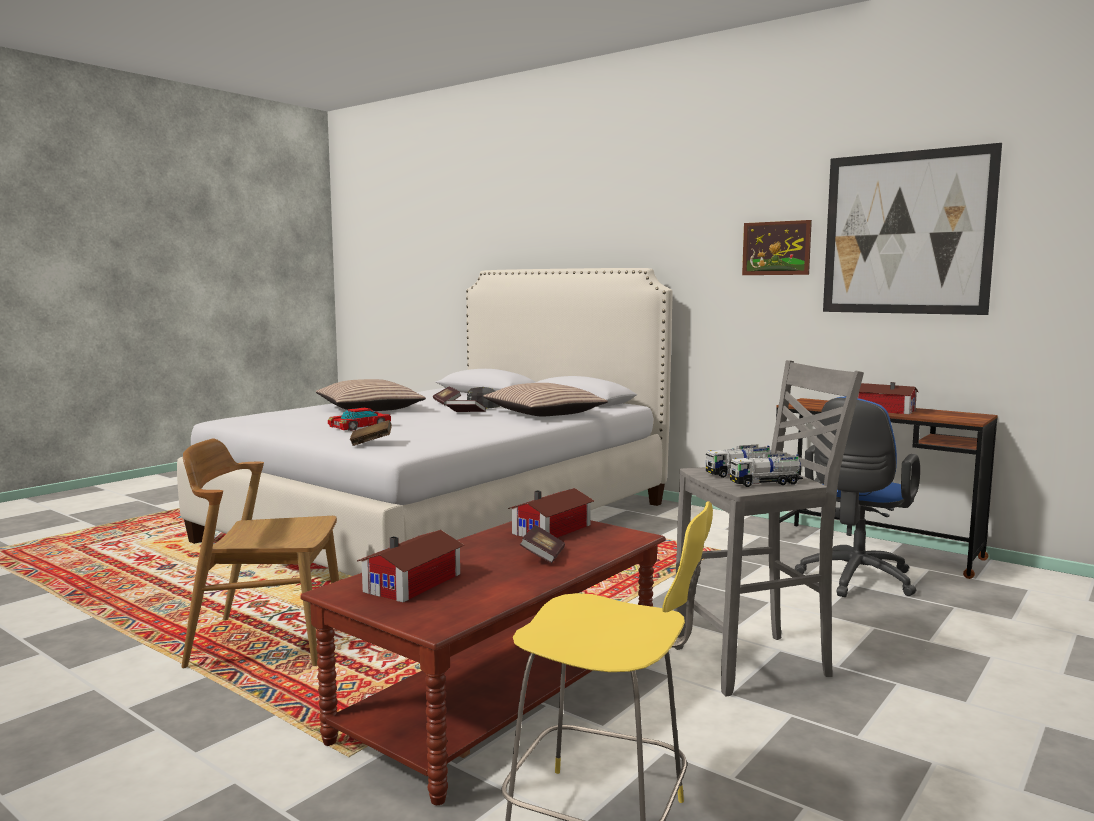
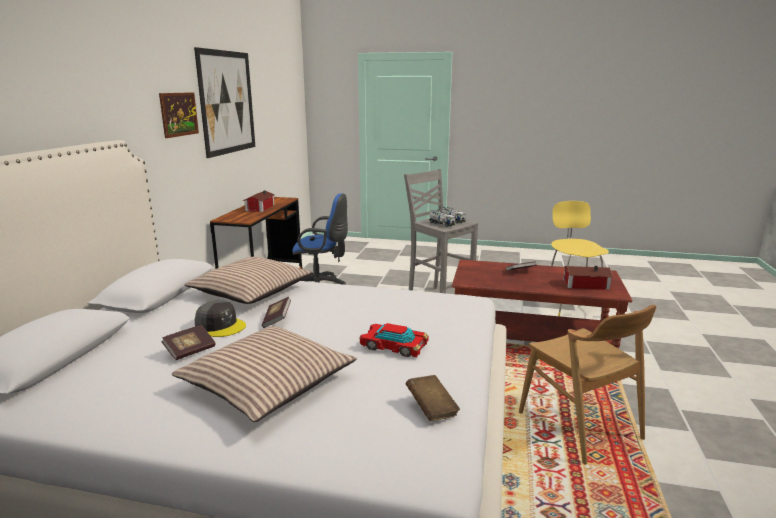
camera: 115 degrees left, 10 degrees up
brown book [350,420,392,446] -> brown book moved to [406,375,460,421]
toy house [508,488,594,538] -> none

